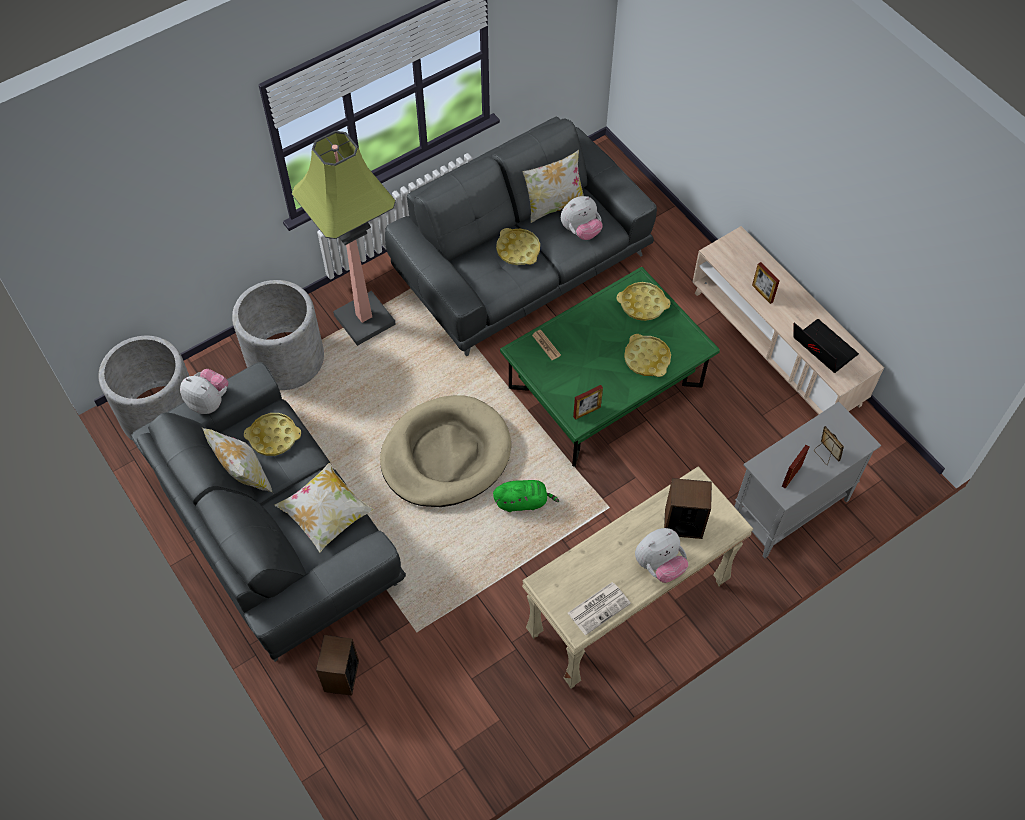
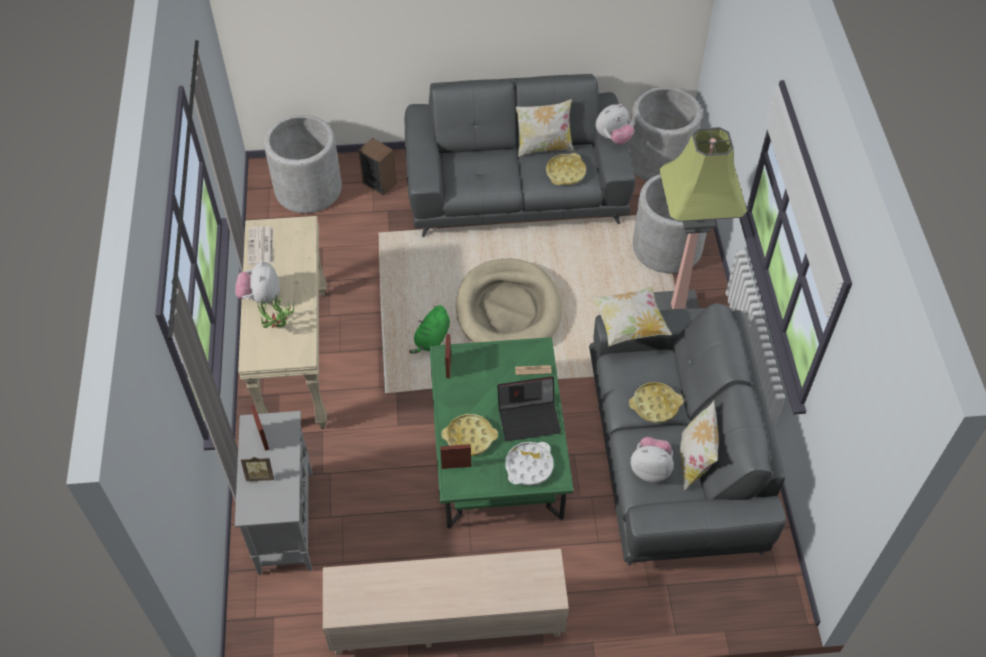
camera: 120 degrees right, 5 degrees down
pillow [274,463,375,553] -> pillow moved to [592,285,672,346]
plush toy [561,196,603,240] -> plush toy turned 105 degrees clockwise [631,437,674,482]
yellow tray [617,282,670,321] -> white tray [506,442,554,486]
speaker [664,478,712,539] -> potted plant [258,295,295,328]
picture frame [752,262,779,304] -> picture frame moved to [440,444,471,469]
laptop [793,319,859,373] -> laptop moved to [497,376,561,441]
none -> grey planter [264,115,342,213]

